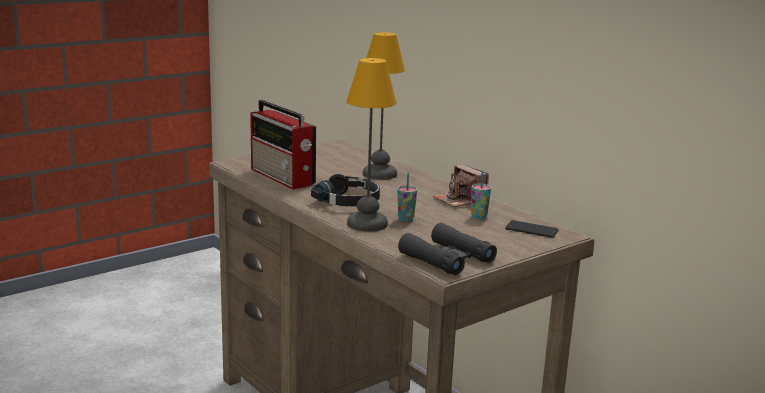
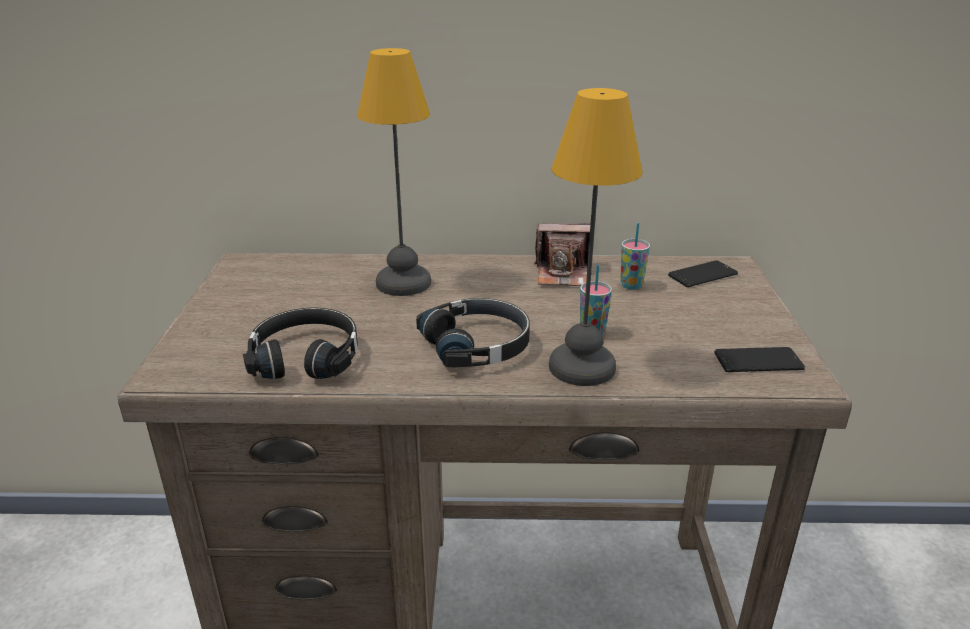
camera: 50 degrees left, 10 degrees up
radio [250,100,316,190] -> black headphones [243,308,358,379]
black binoculars [398,223,497,275] -> phone [714,347,805,372]

